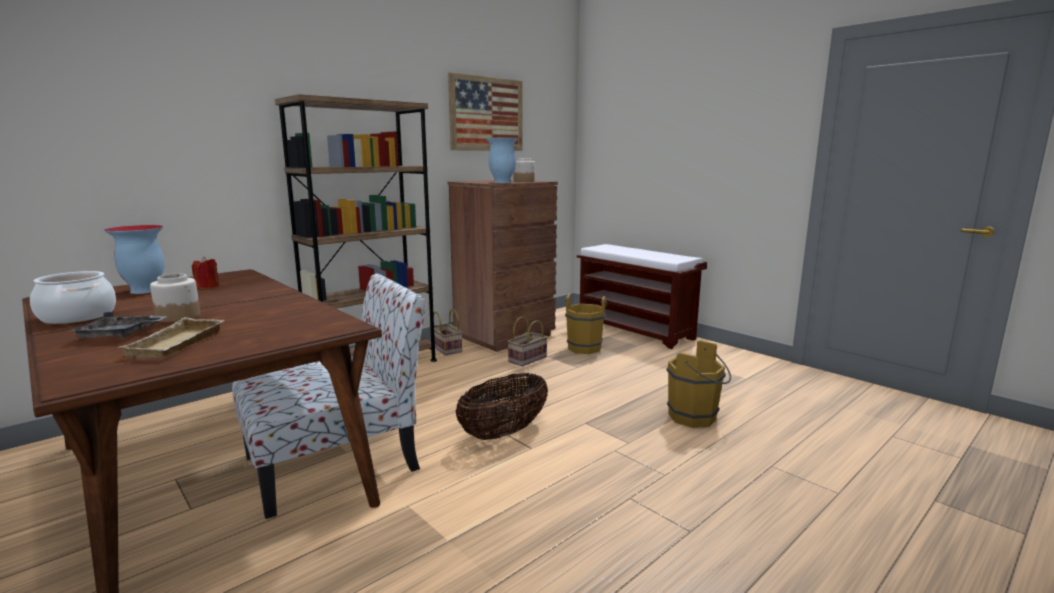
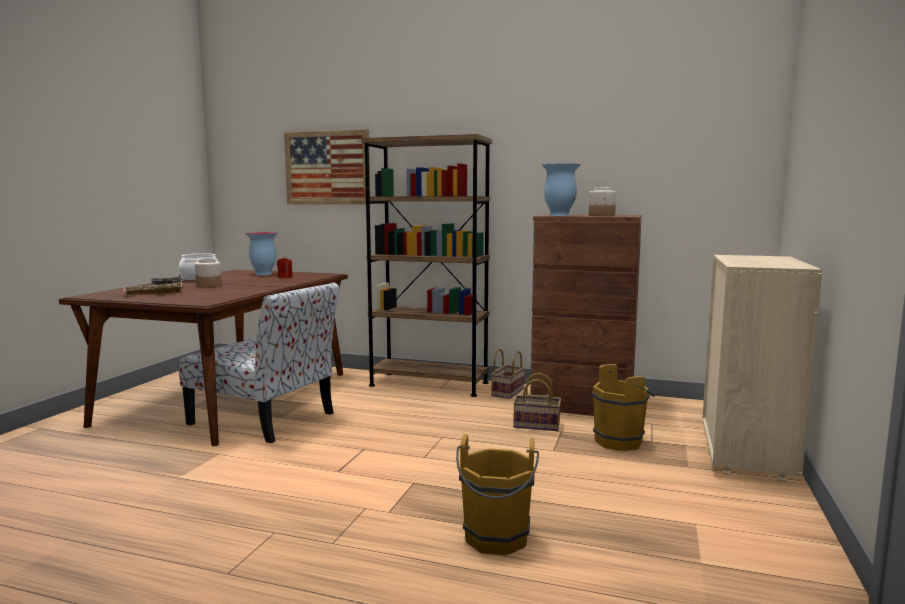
camera: 60 degrees right, 5 degrees down
picture [448,72,523,151] -> picture moved to [284,129,370,204]
basket [456,373,548,440] -> none
brown bench [577,244,707,349] -> beige cabinet [702,255,822,481]

